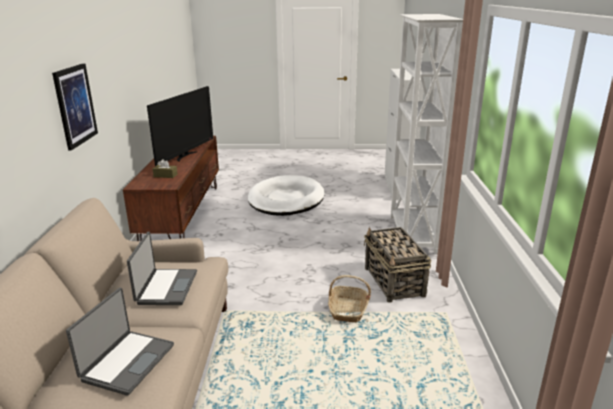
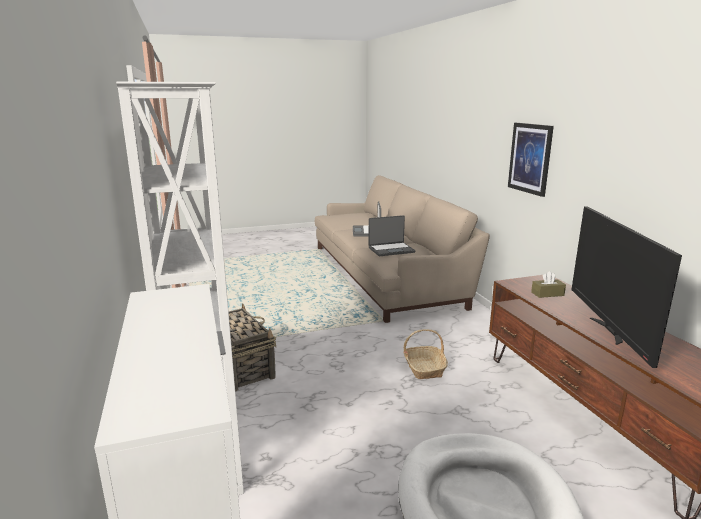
camera: 160 degrees right, 5 degrees down
laptop [127,232,197,305] -> laptop turned 90 degrees counterclockwise [368,215,415,256]
basket [328,275,371,322] -> basket moved to [403,329,448,379]

